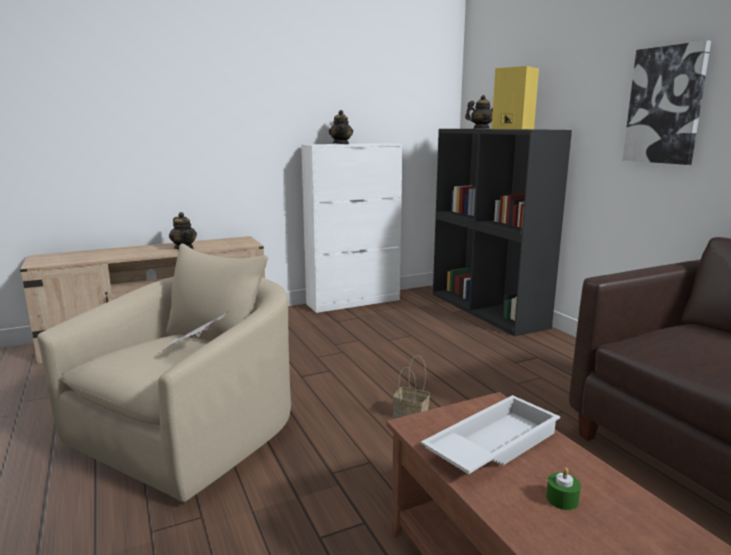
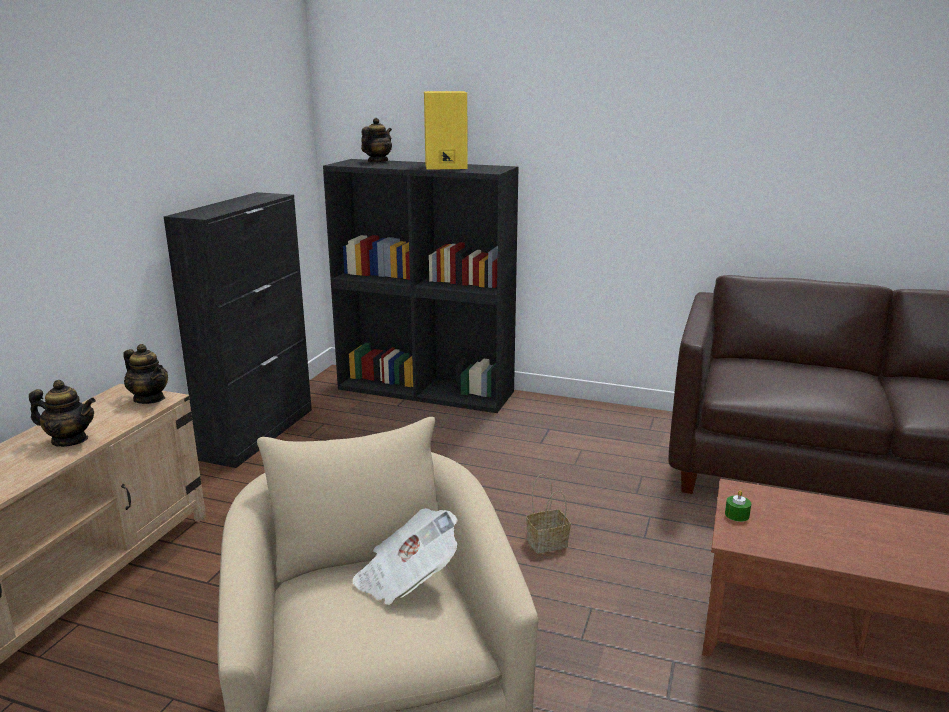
camera: 45 degrees left, 5 degrees up
white cabinet [301,143,403,313] -> black cabinet [164,192,312,468]
teapot [329,110,353,144] -> teapot moved to [123,344,168,404]
white tray [421,395,560,474] -> none
green candle [546,467,581,510] -> green candle moved to [725,490,751,522]
picture [622,40,711,165] -> none

